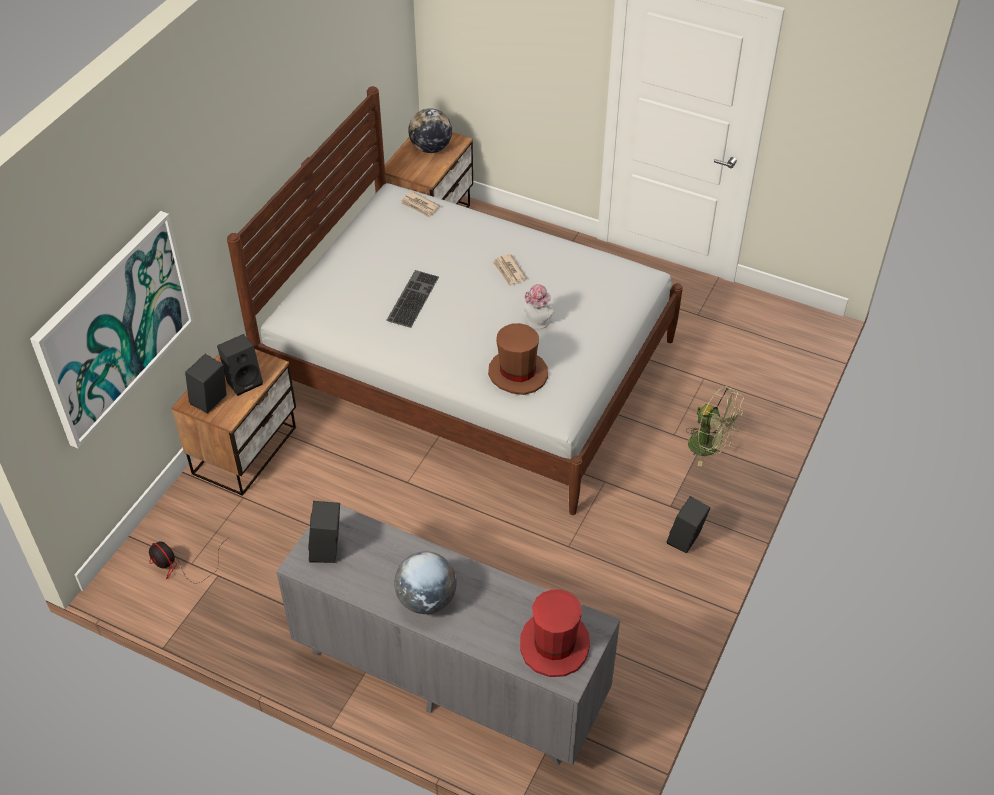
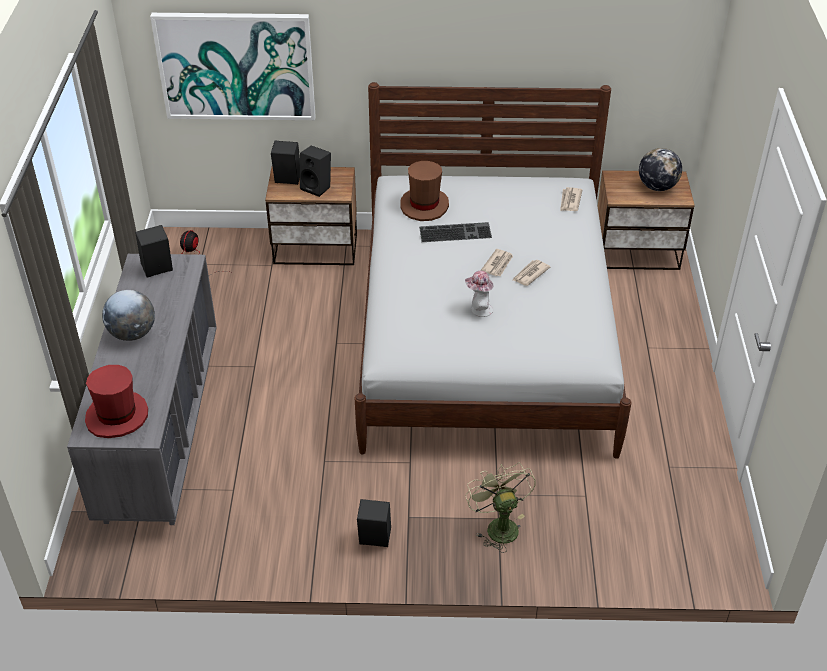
camera: 65 degrees right, 5 degrees down
brown hat [488,323,548,395] -> brown hat moved to [400,161,449,221]
green fan [686,386,744,467] -> green fan turned 150 degrees clockwise [466,462,536,553]
none -> newspaper [481,249,513,276]

